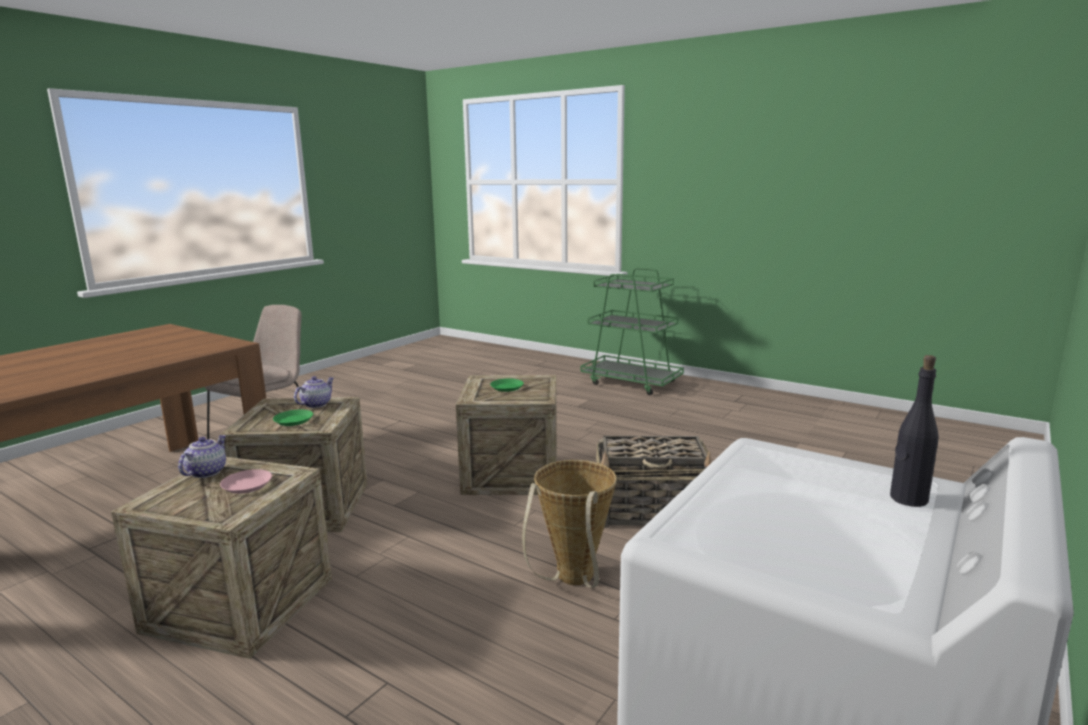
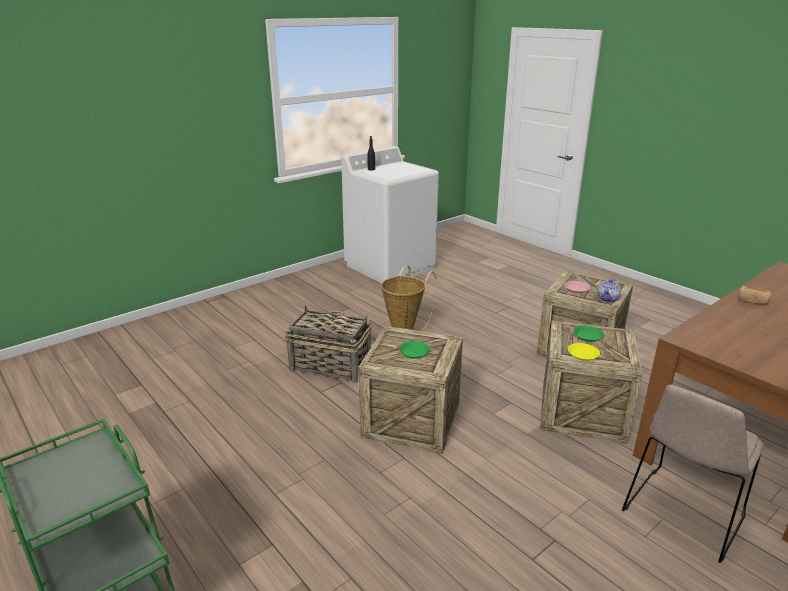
camera: 165 degrees left, 10 degrees up
teapot [294,376,334,408] -> yellow plate [568,343,600,361]
none -> bread [738,286,771,304]

